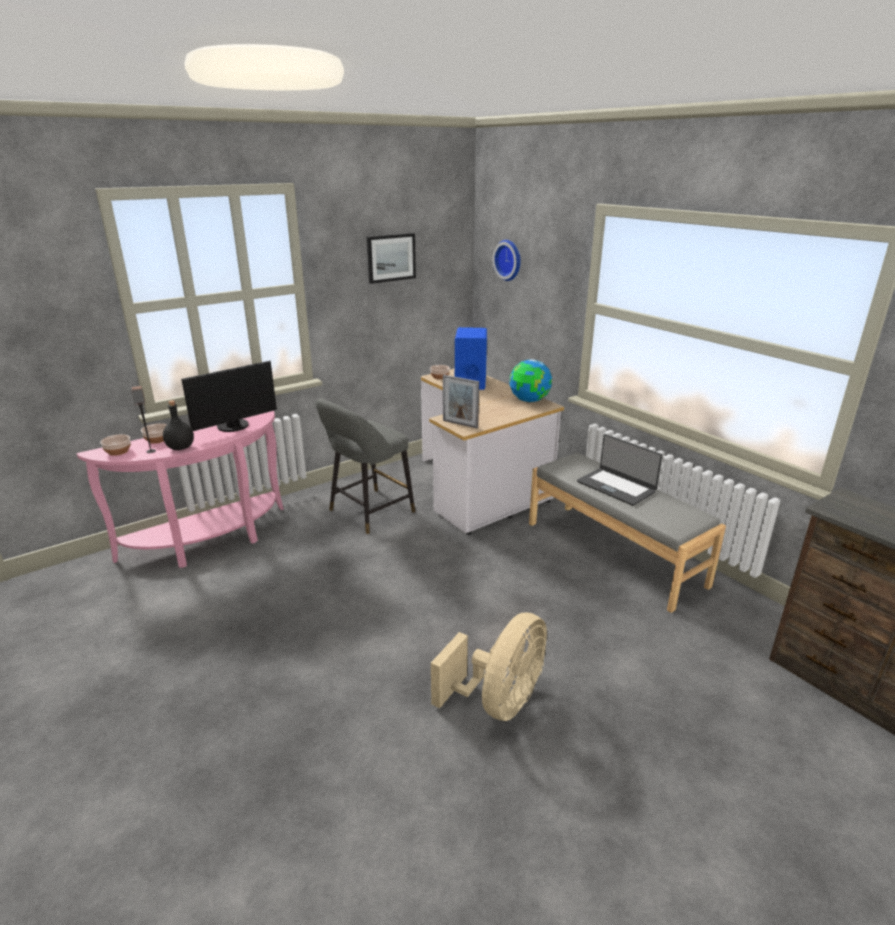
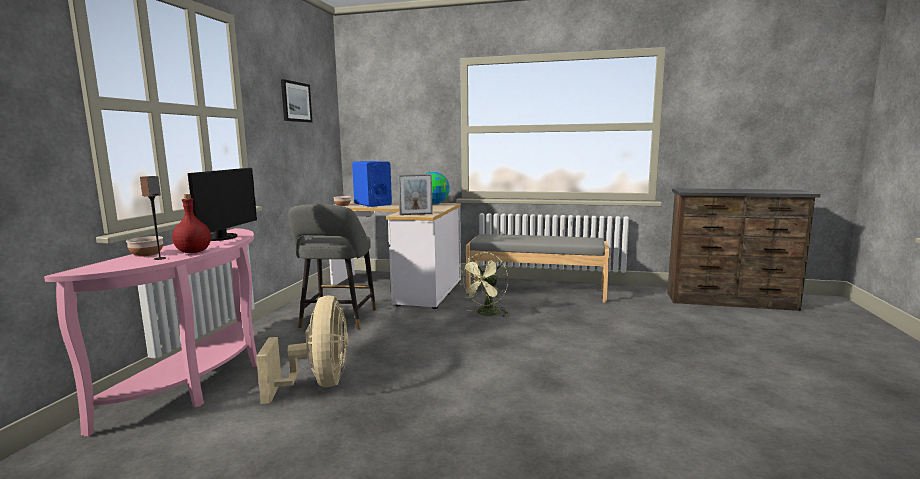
camera: 40 degrees left, 15 degrees down
bowl [100,434,131,456] -> none
black bottle [163,400,194,450] -> red bottle [172,194,211,253]
beige fan [431,613,547,721] -> beige fan moved to [256,295,348,404]
wall clock [492,240,521,281] -> none
laptop [577,434,663,506] -> none
none -> green fan [459,252,508,317]

